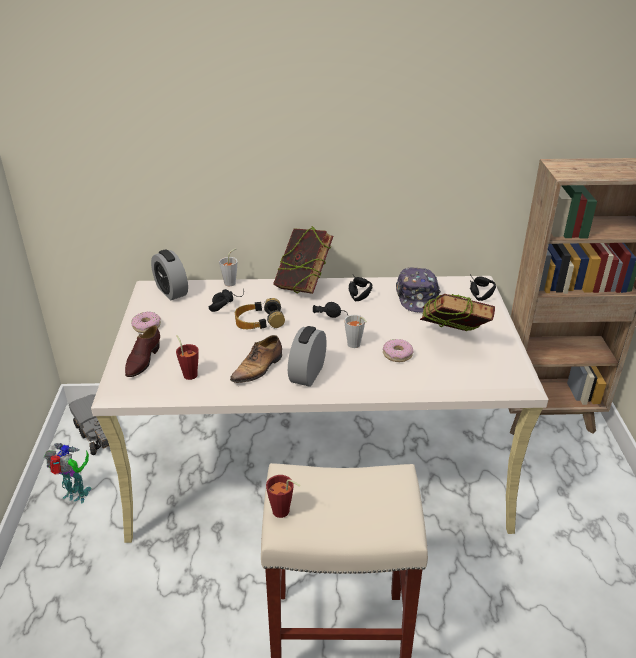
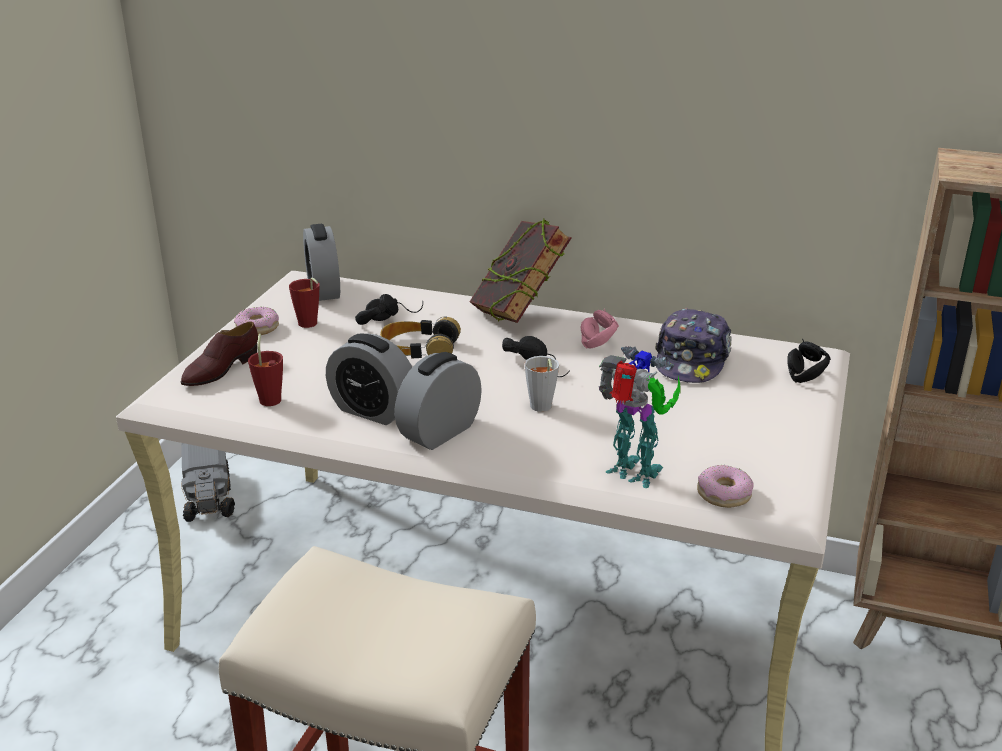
camera: 20 degrees right, 5 degrees down
toy robot [44,443,91,503] -> toy robot moved to [599,346,680,488]
grey cup [219,248,238,286] -> none
shoe [230,335,282,383] -> alarm clock [326,333,412,425]
red cup [266,475,300,518] -> red cup moved to [289,278,319,328]
black headphones [348,275,373,301] -> pink headphones [581,309,619,349]
donut [383,339,413,362] -> donut moved to [697,465,753,508]
book [420,294,495,331] -> none

